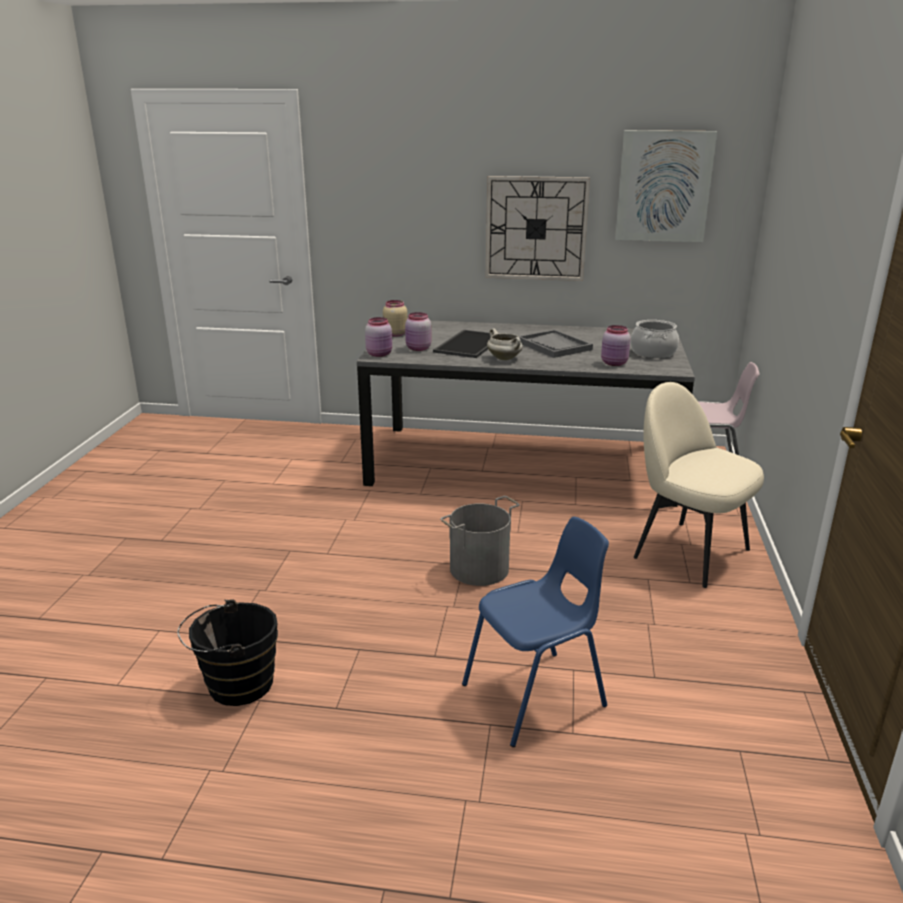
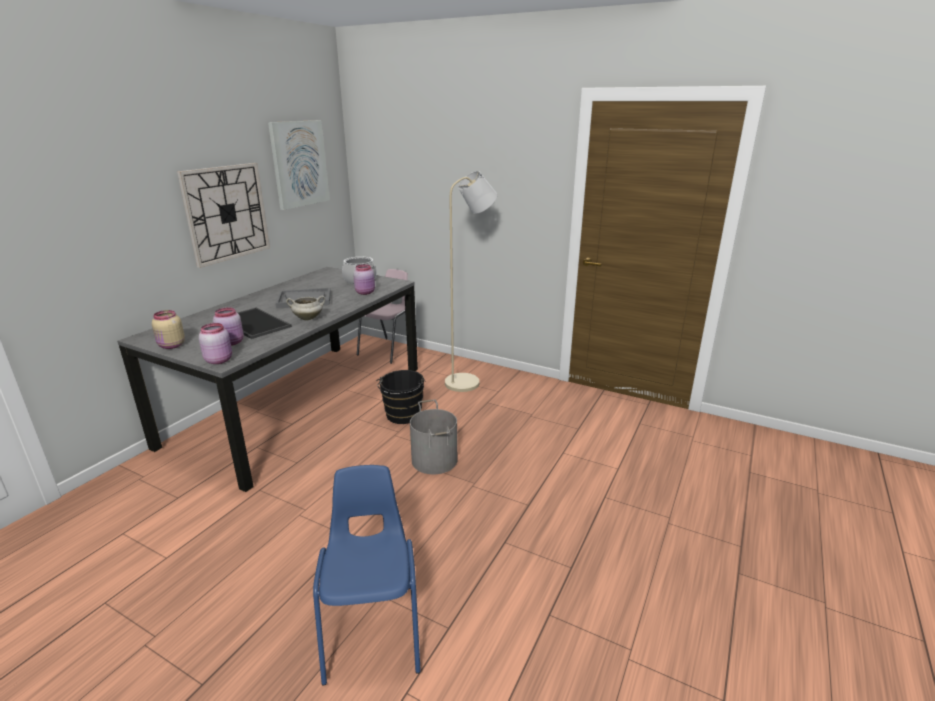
camera: 70 degrees left, 0 degrees up
black bucket [177,599,278,706] -> black bucket moved to [376,370,425,424]
blue chair [462,517,609,747] -> blue chair moved to [313,465,421,686]
beige chair [634,382,764,588] -> beige floor lamp [445,171,497,392]

